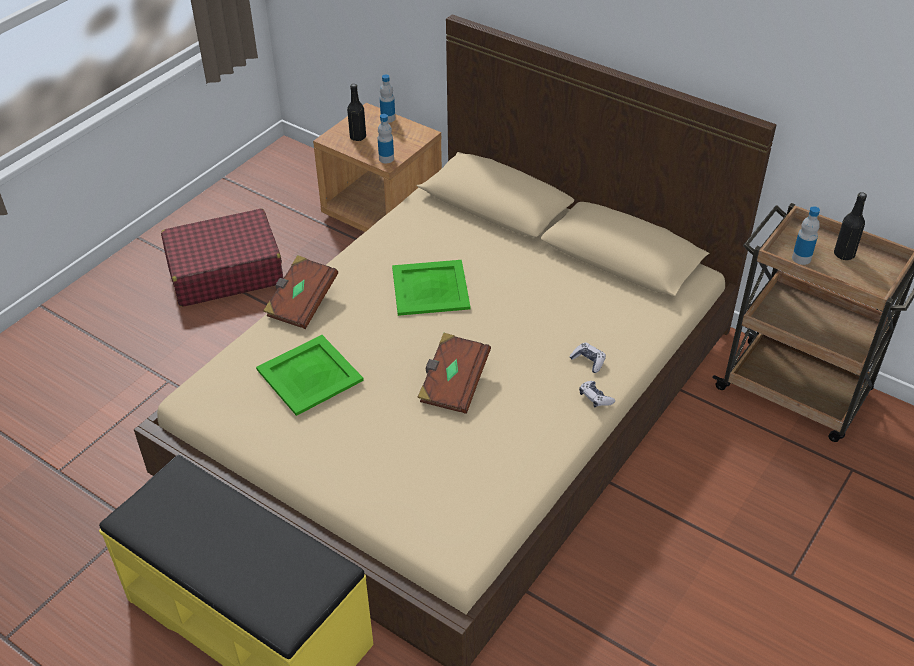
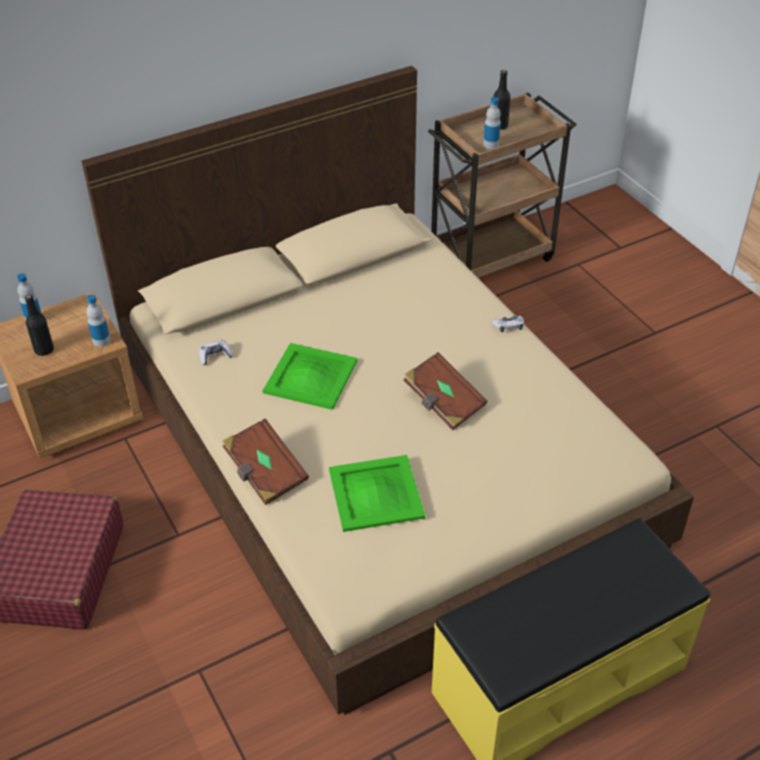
camera: 65 degrees left, 0 degrees up
game controller [570,342,606,373] -> game controller moved to [199,340,233,365]

